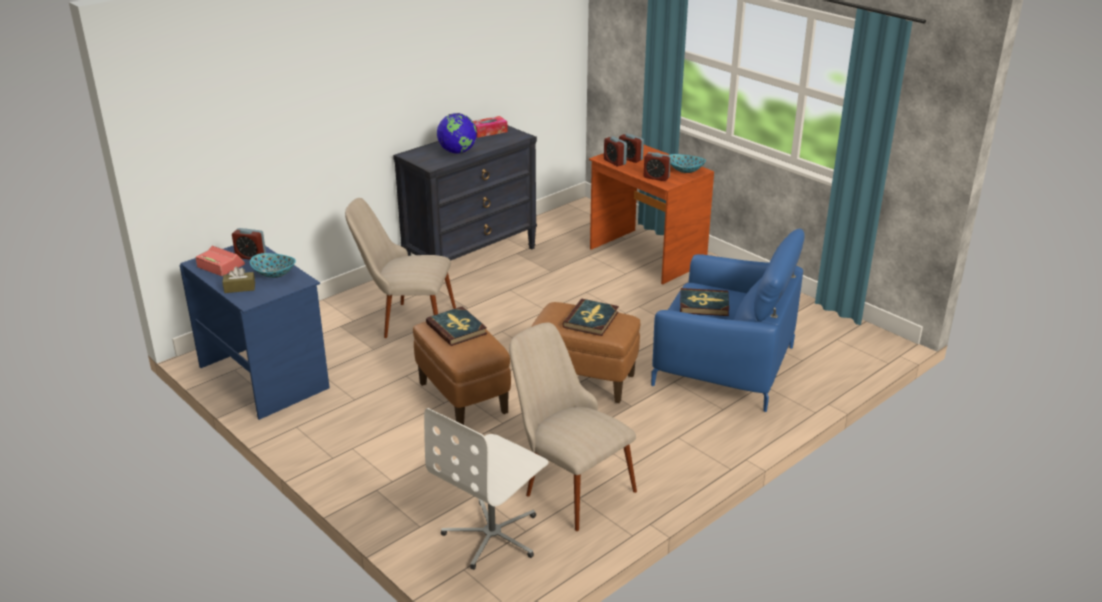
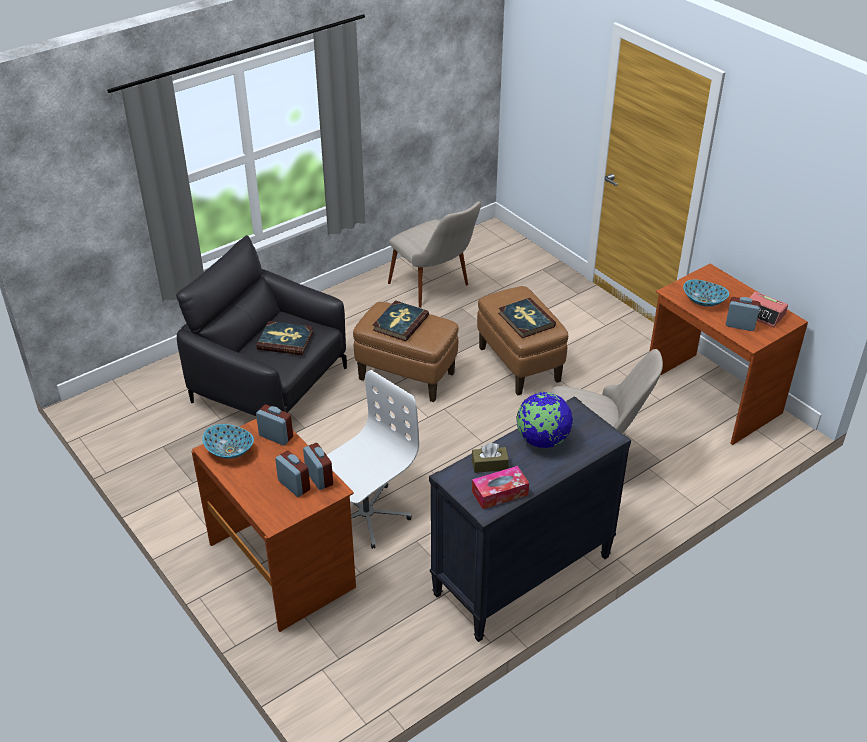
camera: 175 degrees left, 10 degrees up
blue desk [180,246,330,420] -> brown desk [649,264,808,445]
brown tissue box [222,266,255,293] -> brown tissue box moved to [472,443,509,473]
white office chair [424,408,549,570] -> white office chair moved to [327,370,419,549]
blue armchair [651,228,805,412] -> black armchair [176,235,347,416]

